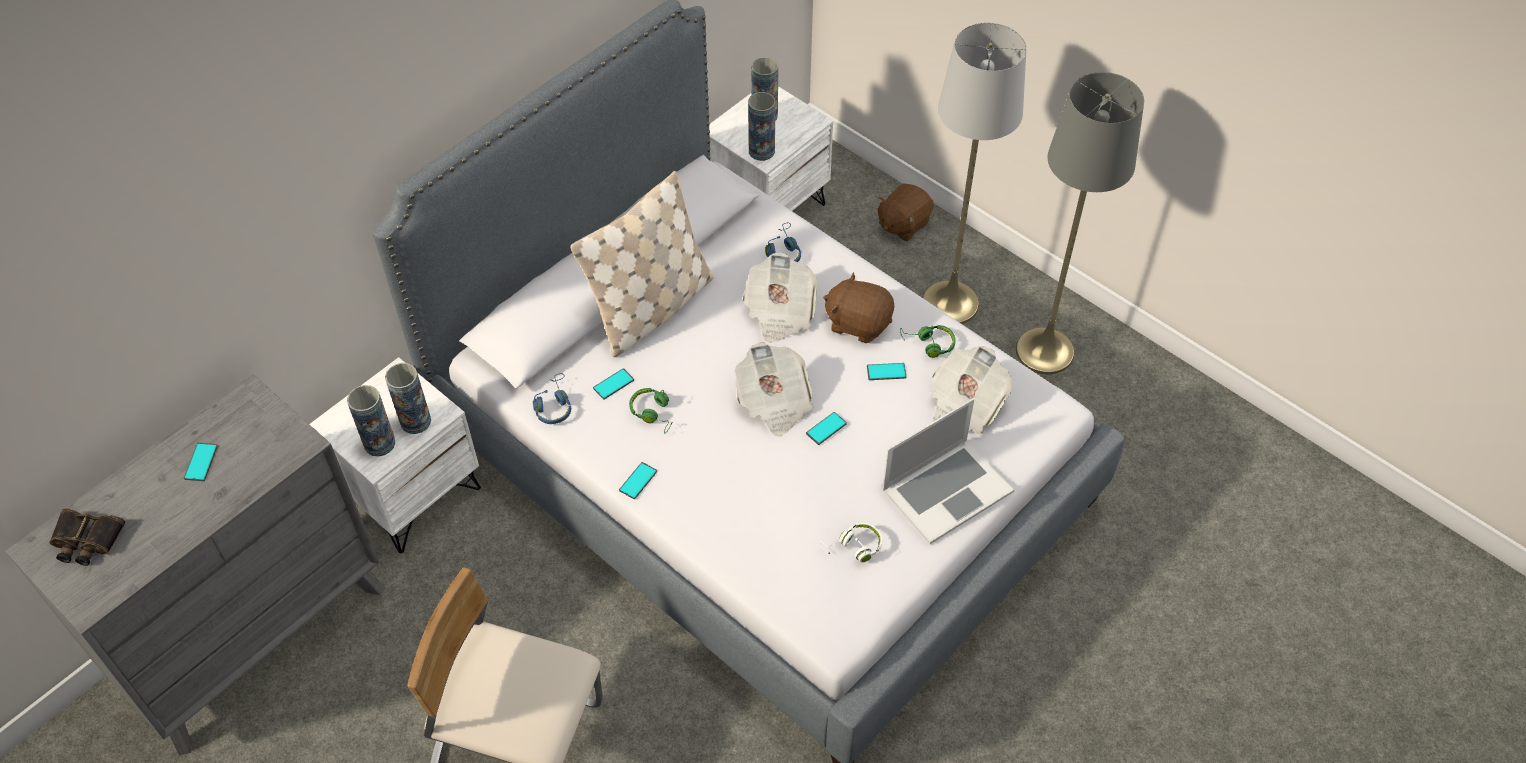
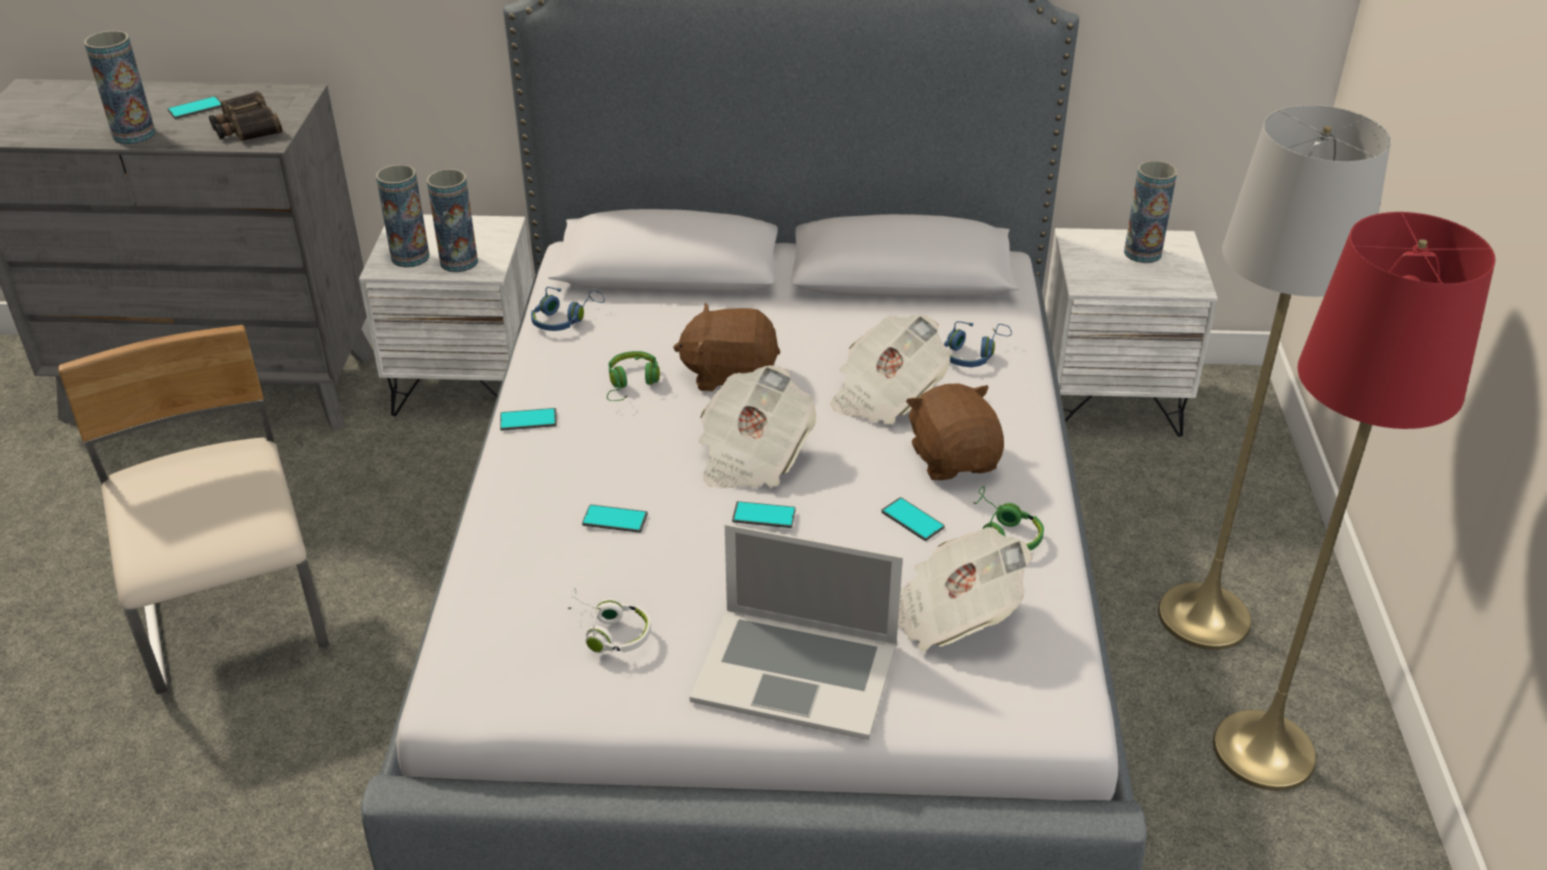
camera: 50 degrees right, 15 degrees down
binoculars [49,508,125,566] -> binoculars moved to [209,91,283,141]
beige pillow [570,171,714,357] -> none
phone [593,368,634,400] -> phone moved to [582,504,648,533]
vase [748,92,775,161] -> vase moved to [84,31,155,145]
brown plush toy [877,183,934,241] -> brown plush toy moved to [673,303,780,392]
grey floor lamp [1016,72,1144,374] -> red floor lamp [1213,212,1495,791]

